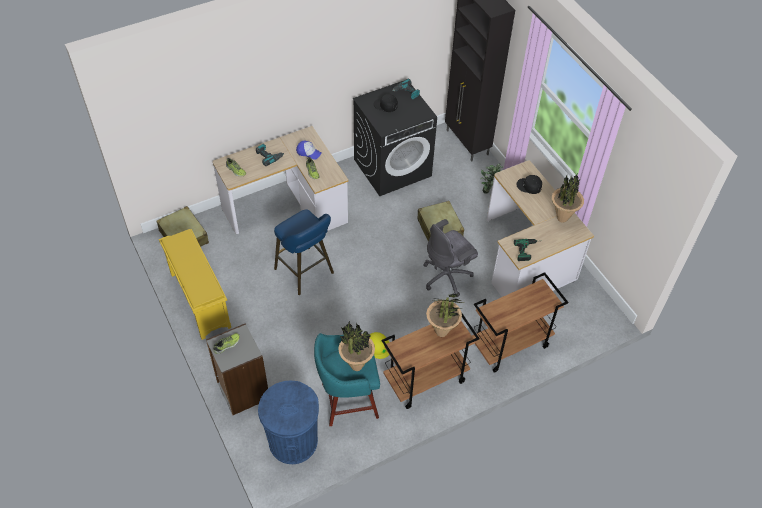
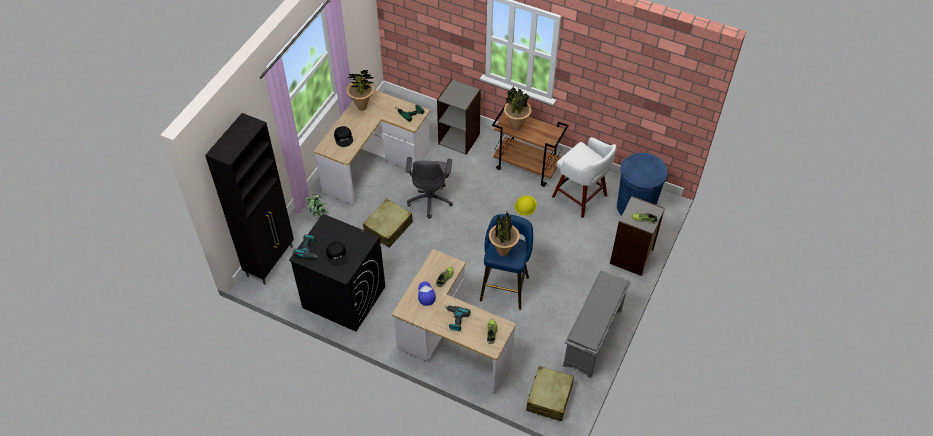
camera: 125 degrees left, 0 degrees up
yellow shoe rack [159,229,231,340] -> grey shoe rack [563,270,631,378]
turquoise stool [314,333,380,426] -> white stool [552,137,616,218]
potted plant [338,321,375,371] -> potted plant moved to [489,212,520,256]
grey office chair [423,219,478,297] -> grey office chair turned 75 degrees clockwise [406,157,453,219]
brown cart [472,272,568,372] -> grey bookcase [437,79,481,155]

